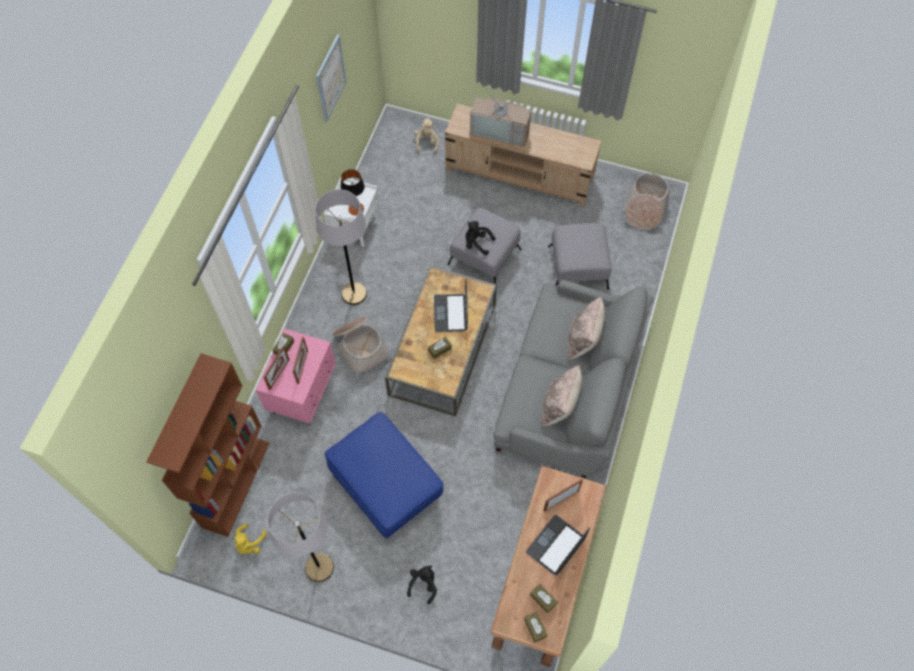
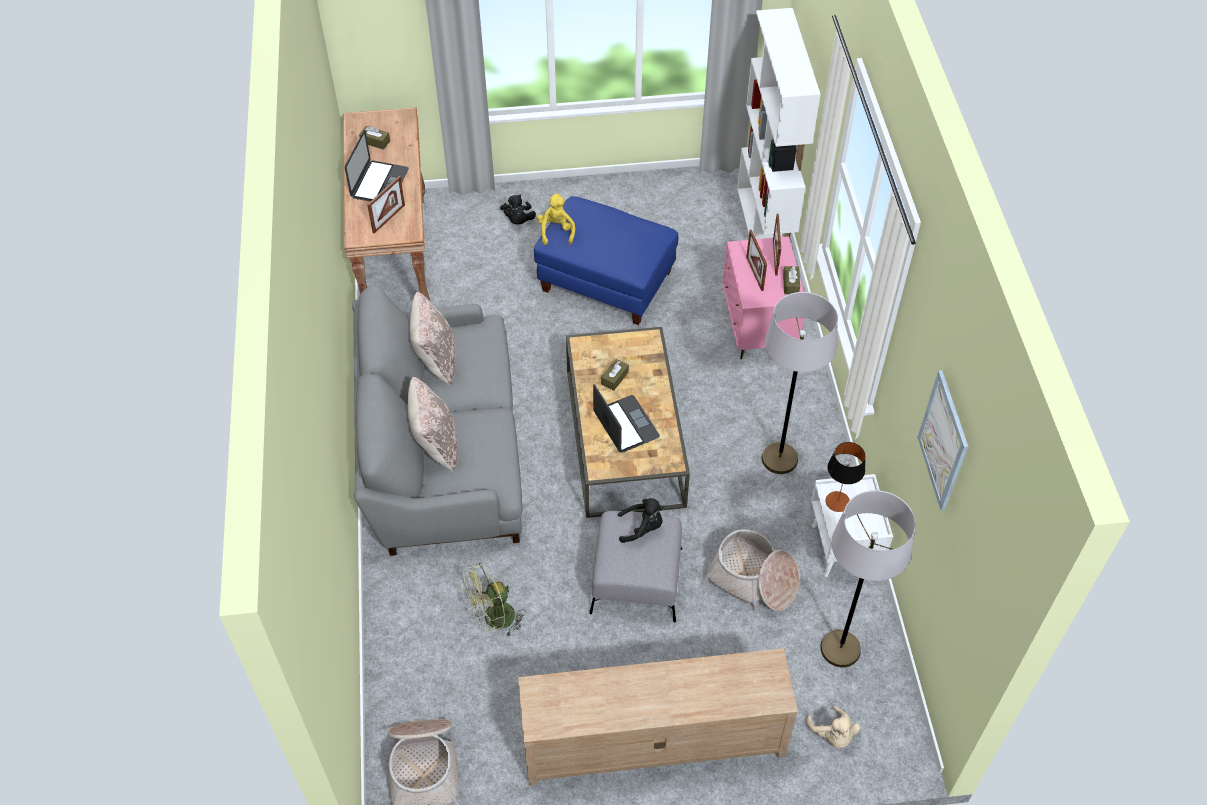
camera: 155 degrees right, 10 degrees down
brown bookcase [147,353,270,537] -> white bookcase [737,8,821,239]
yellow plush toy [234,523,267,554] -> yellow plush toy moved to [537,194,575,245]
grey floor lamp [267,492,334,582] -> grey floor lamp moved to [820,490,916,667]
basket [333,317,392,378] -> basket moved to [702,529,800,611]
television [470,87,531,147] -> none
brown tissue box [524,611,547,643] -> none
grey ottoman [548,223,612,290] -> green fan [462,563,526,636]

